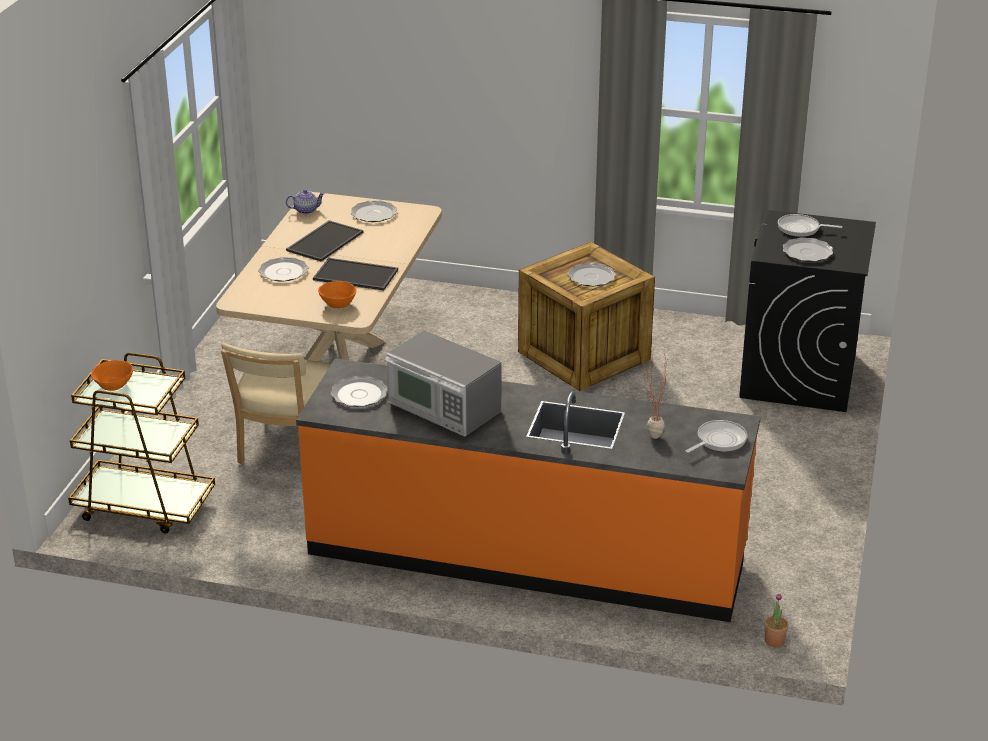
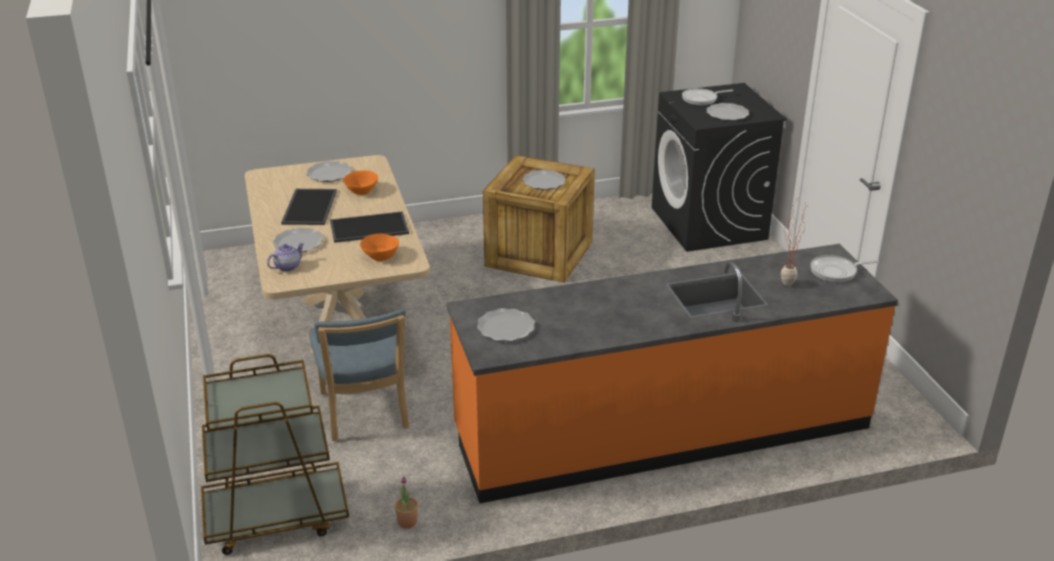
camera: 30 degrees left, 0 degrees up
orange bowl [91,360,133,391] -> orange bowl moved to [343,170,378,195]
beige chair [221,343,331,464] -> blue chair [309,309,409,441]
teapot [286,189,325,214] -> teapot moved to [267,242,305,272]
microwave [384,330,502,436] -> none
frying pan [685,420,747,453] -> frying pan turned 120 degrees counterclockwise [810,255,879,283]
potted plant [764,594,788,647] -> potted plant moved to [395,477,418,529]

